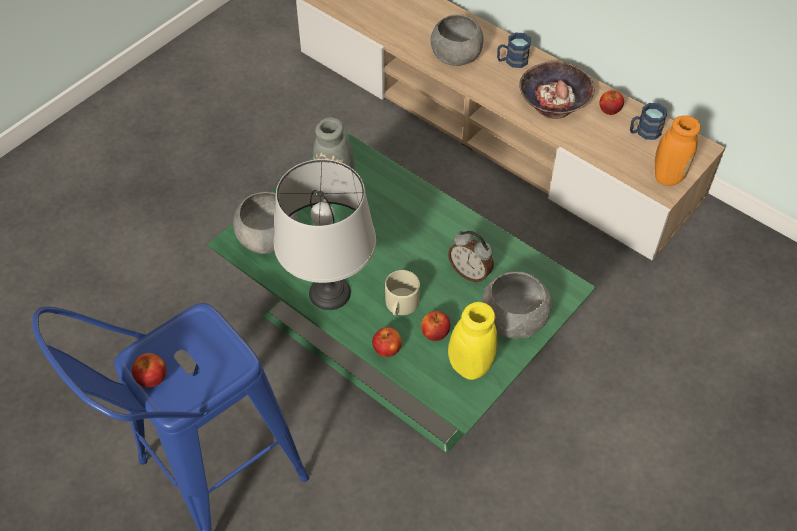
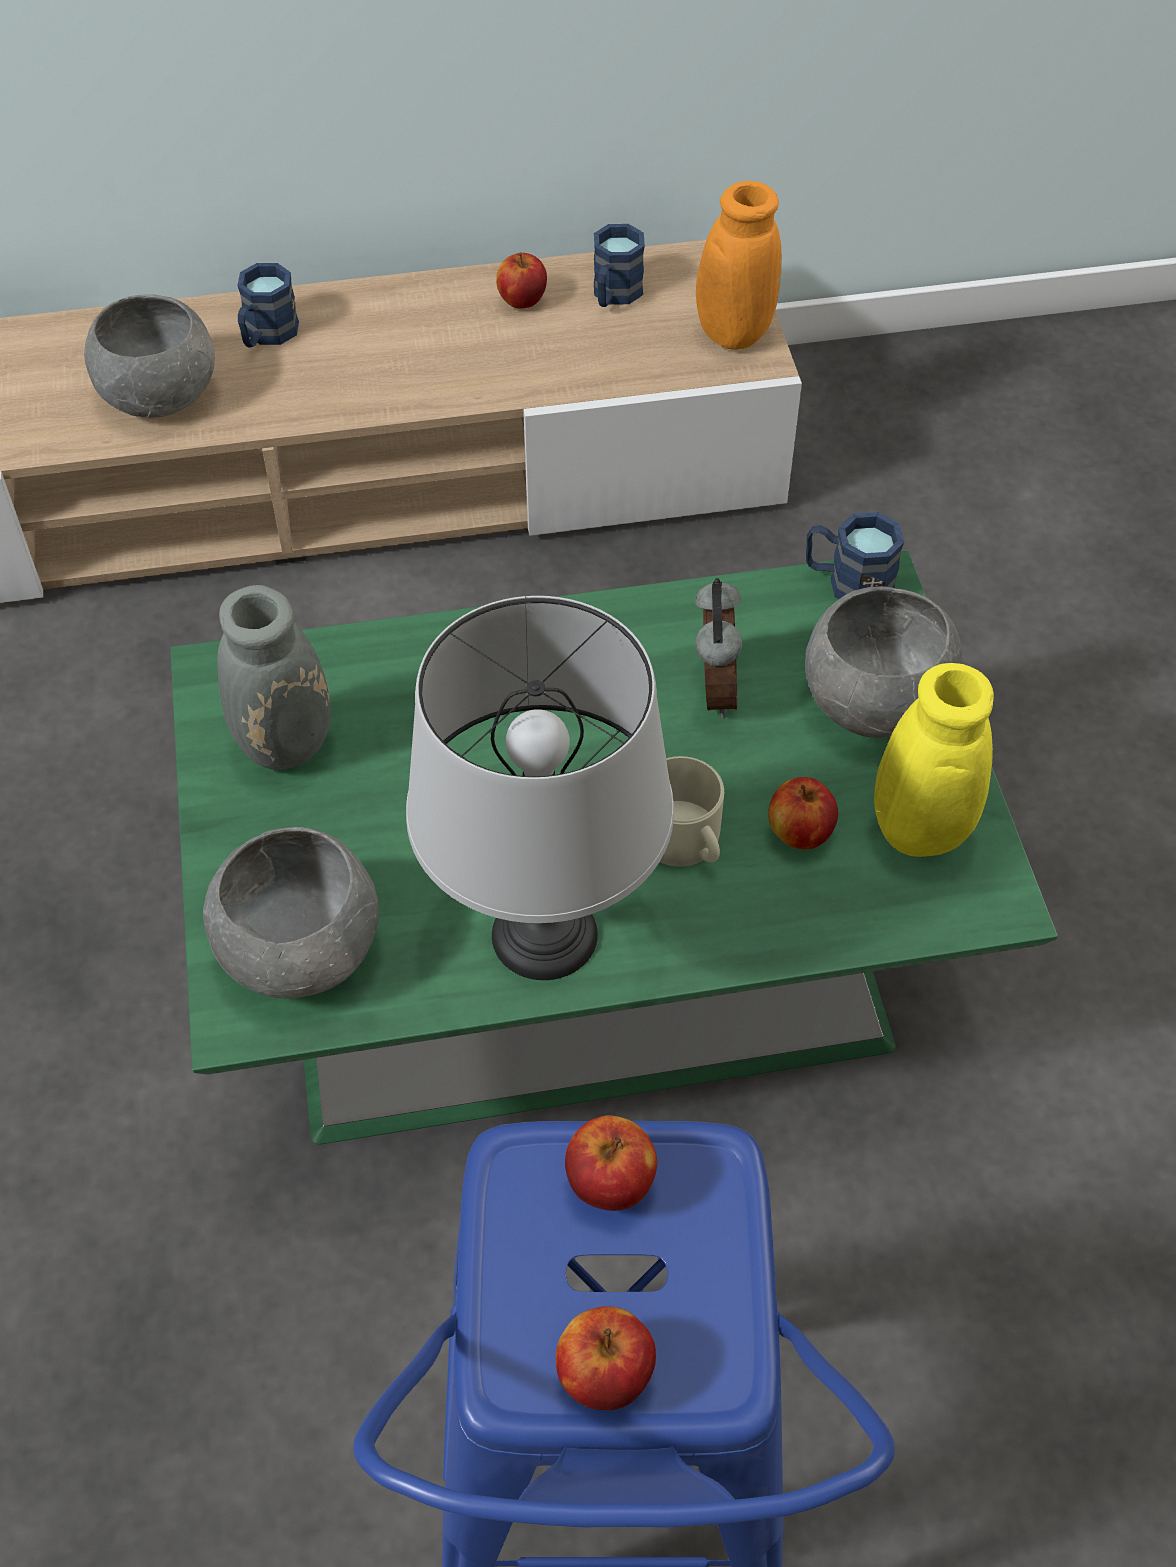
camera: 50 degrees left, 0 degrees up
apple [372,327,402,357] -> apple moved to [565,1115,657,1211]
alarm clock [448,231,493,283] -> alarm clock turned 75 degrees counterclockwise [695,578,742,718]
bowl [519,62,595,119] -> none
none -> blue mug [806,512,904,599]

